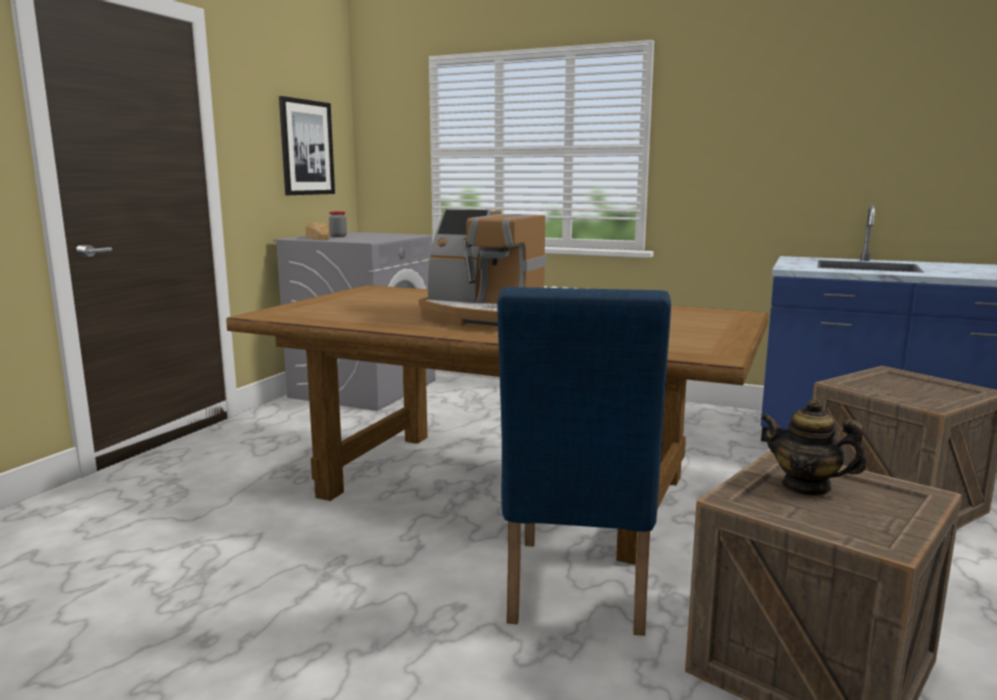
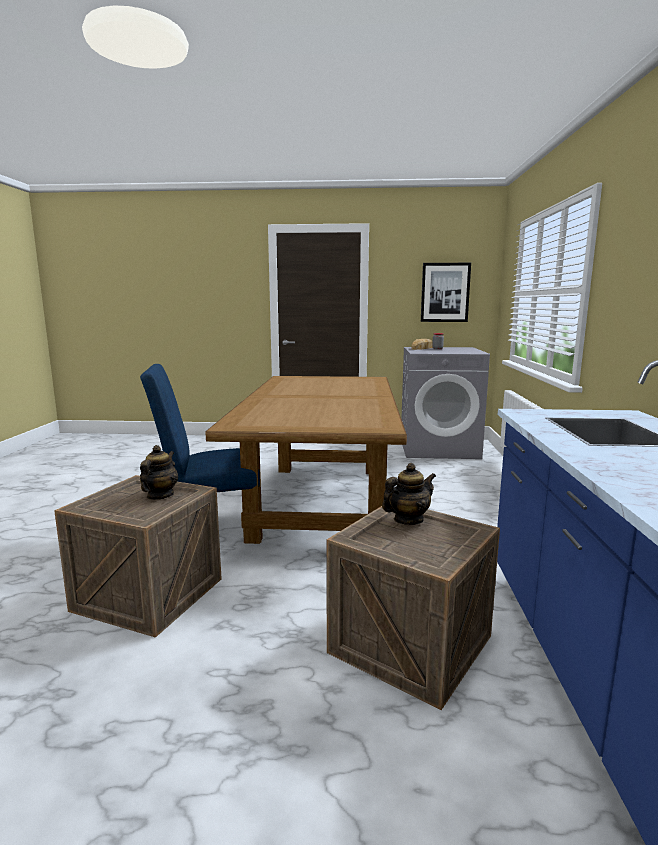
camera: 70 degrees right, 0 degrees up
coffee machine [419,209,546,326] -> none
none -> teapot [382,463,436,525]

